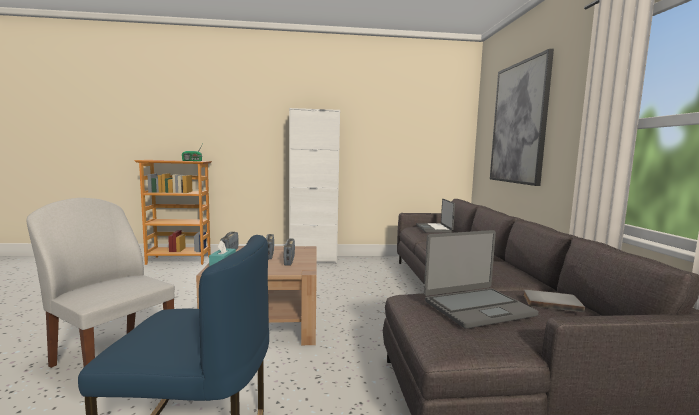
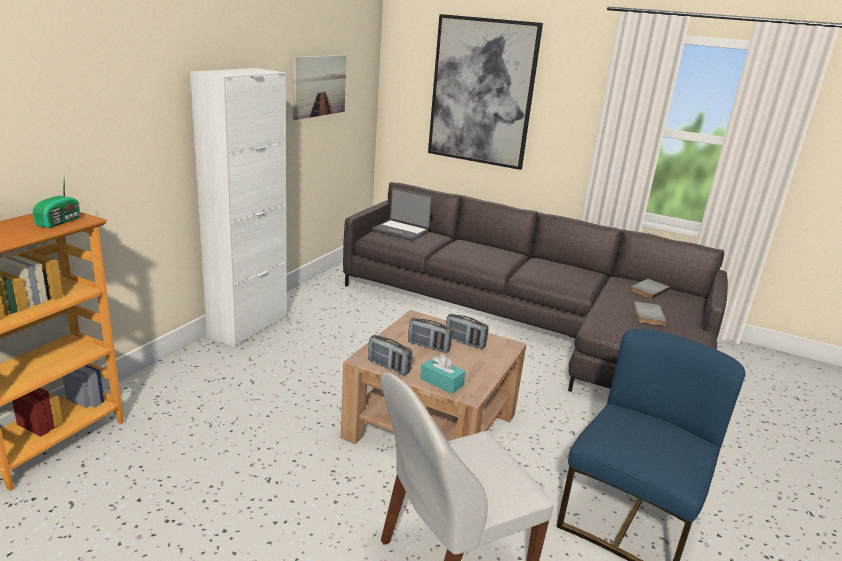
camera: 60 degrees left, 15 degrees up
laptop [424,230,538,329] -> grey book [633,301,667,326]
none -> picture [293,55,346,120]

